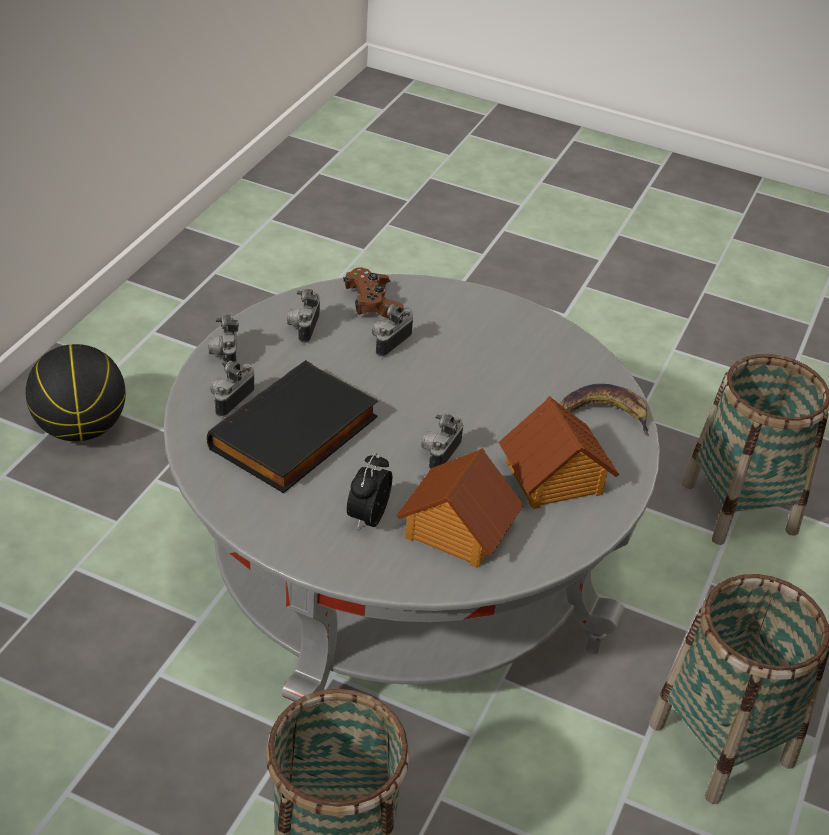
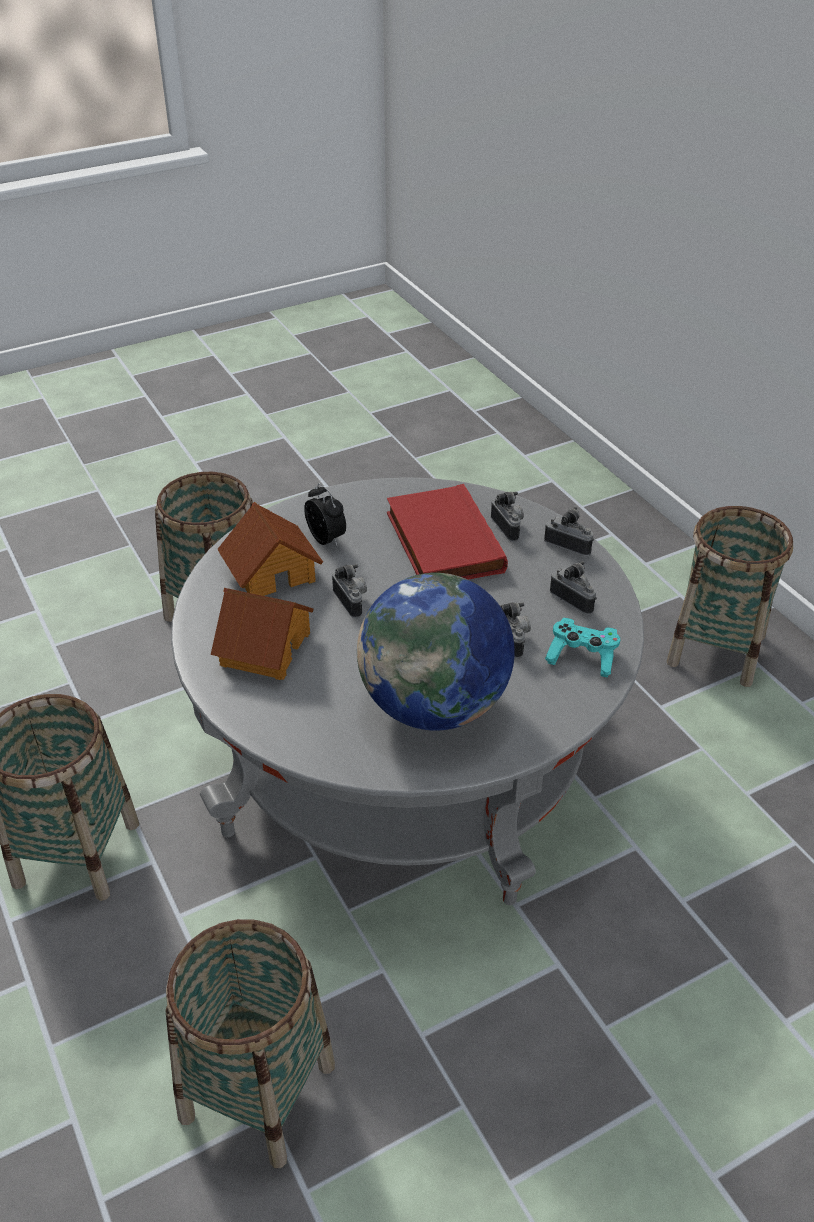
camera: 130 degrees right, 0 degrees up
basketball [26,344,126,441] -> basket [667,506,793,687]
black book [207,360,378,493] -> red book [387,484,508,580]
brown game controller [343,267,404,318] -> turquoise game controller [545,618,620,678]
banana [560,384,649,436] -> none
none -> globe [357,573,515,730]

